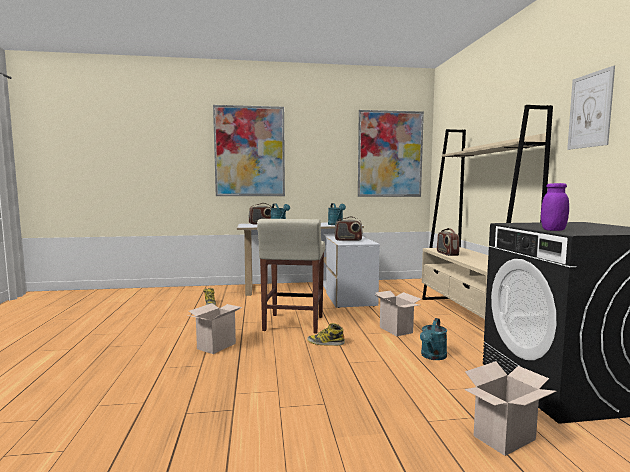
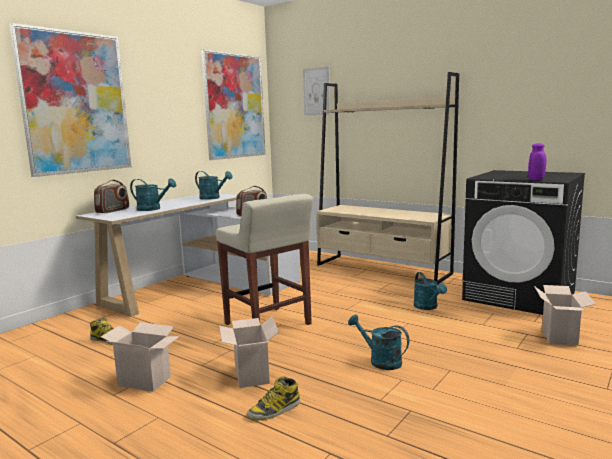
camera: 45 degrees left, 5 degrees up
boot [307,323,345,346] -> boot moved to [247,376,300,420]
cardboard box [374,291,421,336] -> cardboard box moved to [101,322,180,392]
radio [437,228,459,256] -> none
picture [567,66,615,150] -> picture moved to [303,66,330,116]
none -> turquoise watering can [348,314,409,370]

